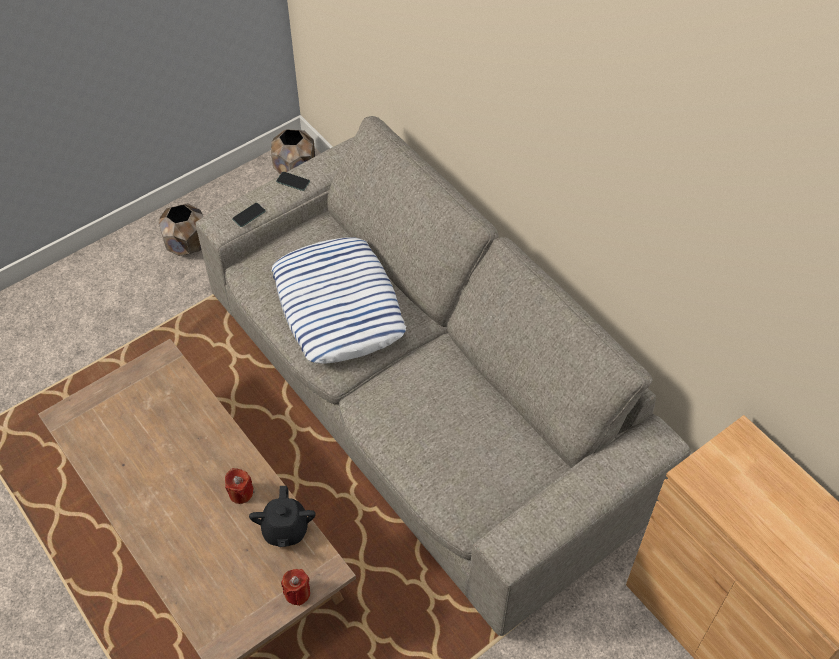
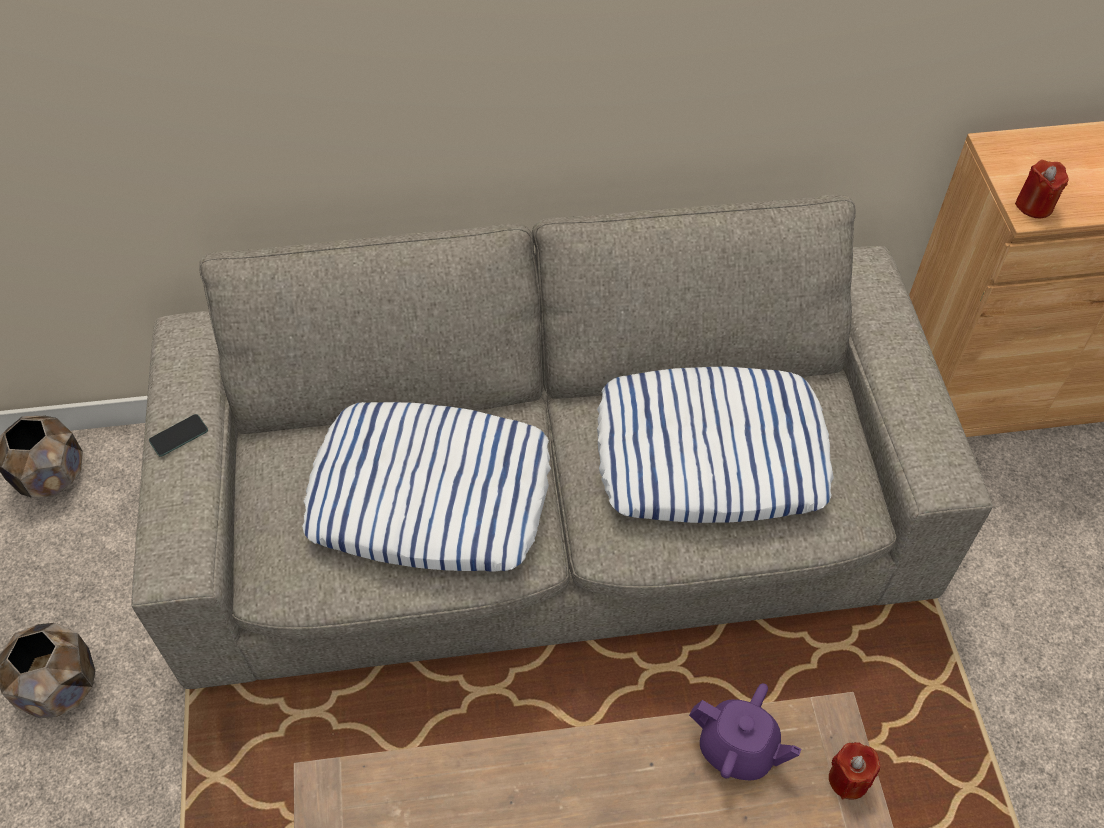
camera: 60 degrees left, 0 degrees up
red candle [225,468,254,504] -> red candle moved to [1015,160,1069,218]
phone [232,203,266,227] -> none
black teapot [249,486,316,547] -> purple teapot [689,683,801,780]
none -> pillow [597,367,834,523]

